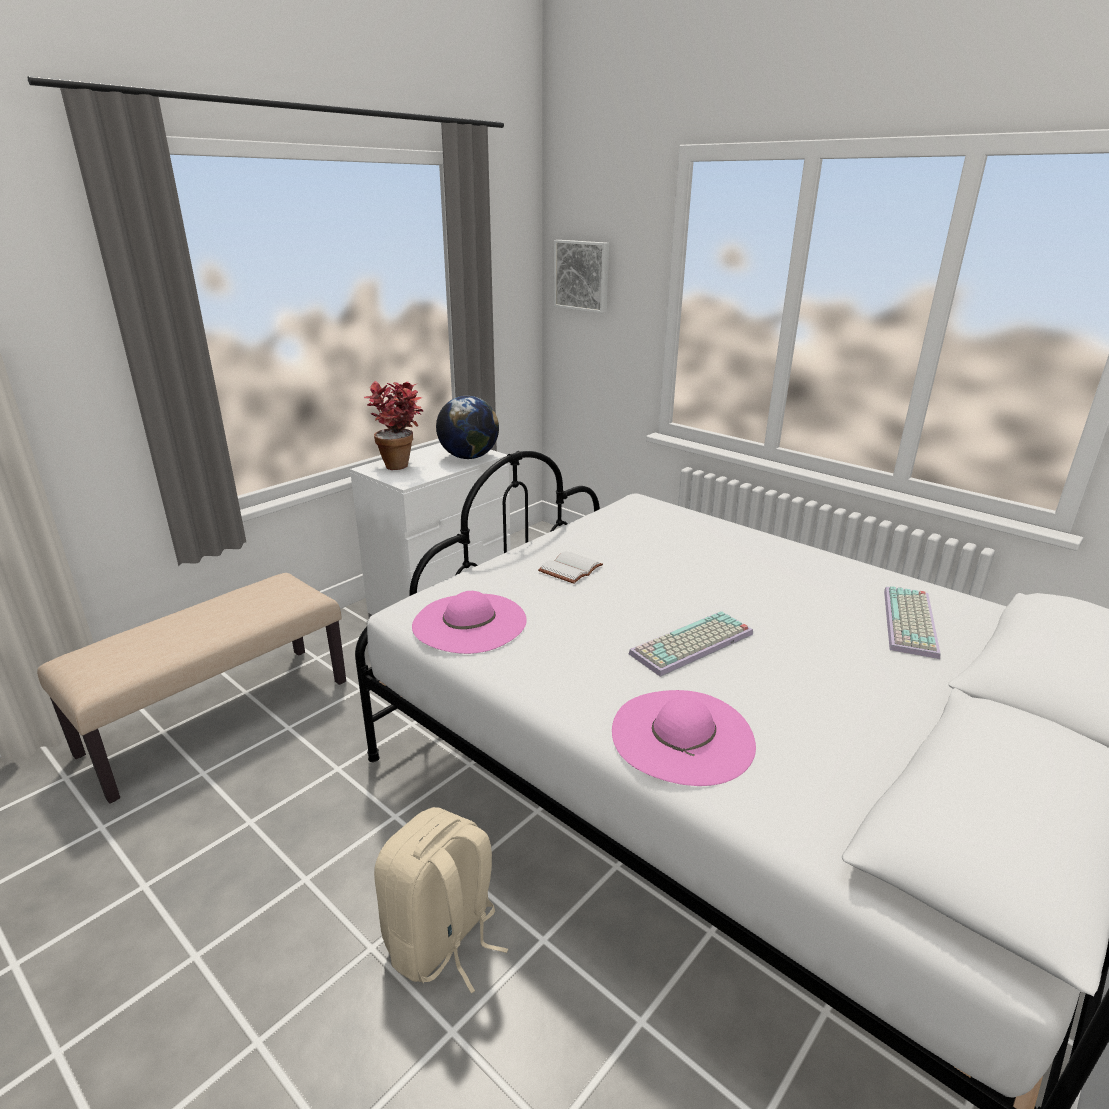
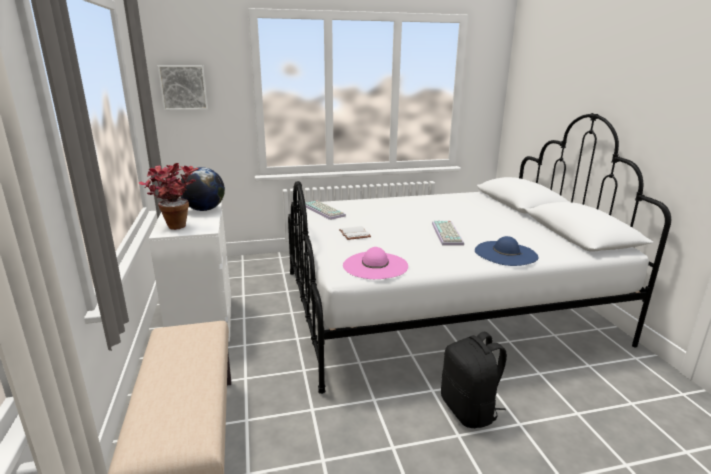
camera: 55 degrees left, 5 degrees down
beige backpack [374,807,508,993] -> black backpack [441,332,507,428]
pink hat [612,690,756,786] -> blue hat [475,236,538,266]
keyboard [884,586,941,659] -> keyboard moved to [305,200,346,220]

